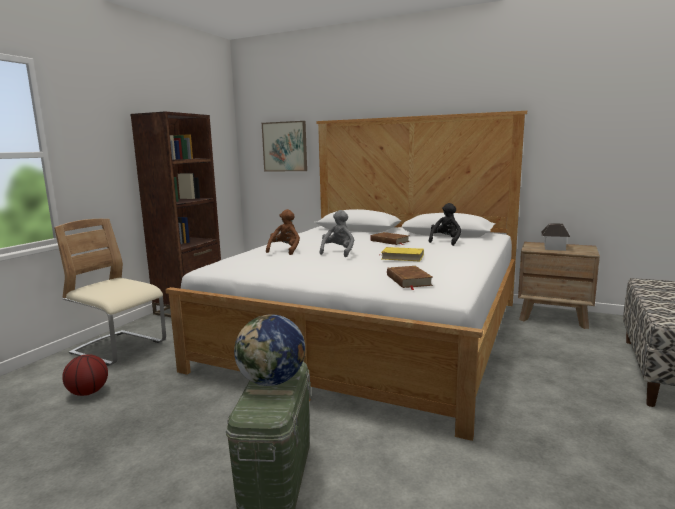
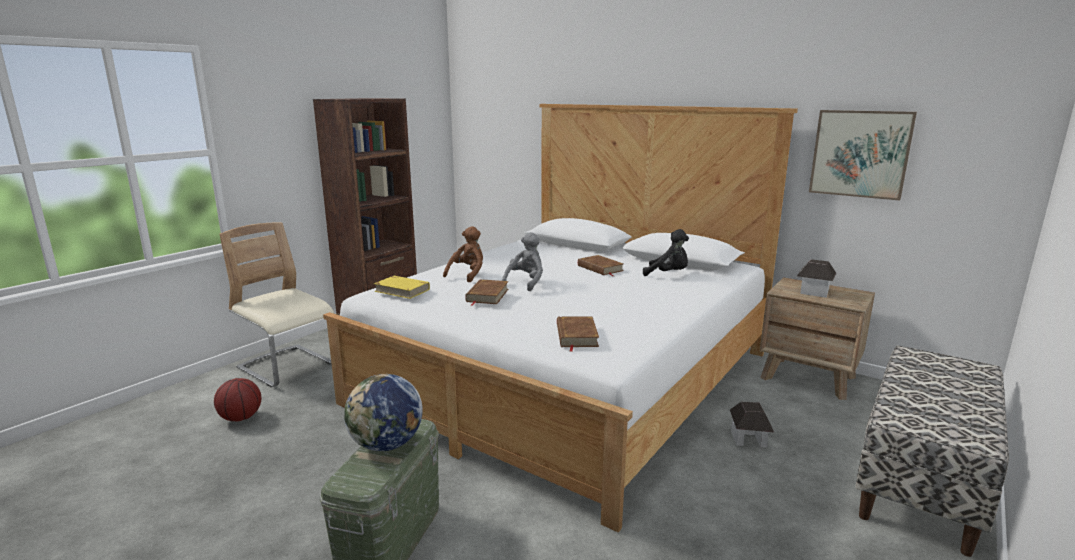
camera: 10 degrees right, 5 degrees up
picture [262,121,307,171] -> picture moved to [809,110,917,201]
yellow book [381,247,424,261] -> yellow book moved to [374,276,430,299]
black plush toy [429,203,461,246] -> black plush toy turned 75 degrees clockwise [643,229,689,276]
none -> brown book [465,279,509,306]
none -> toy house [730,402,774,447]

